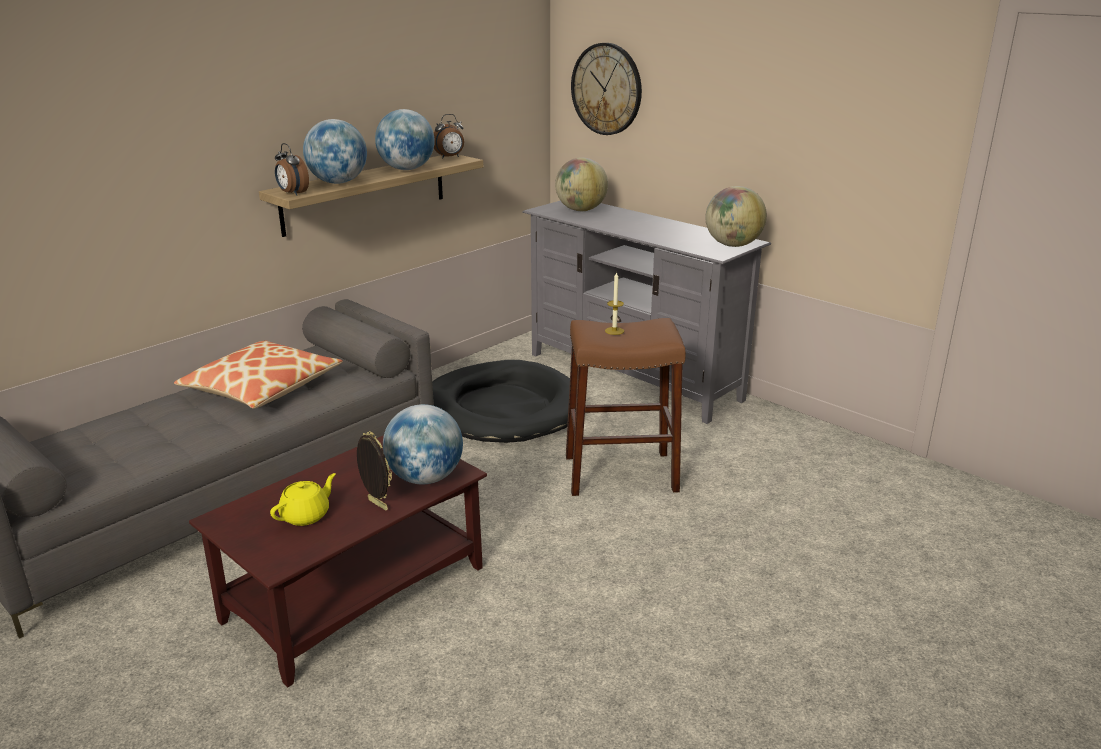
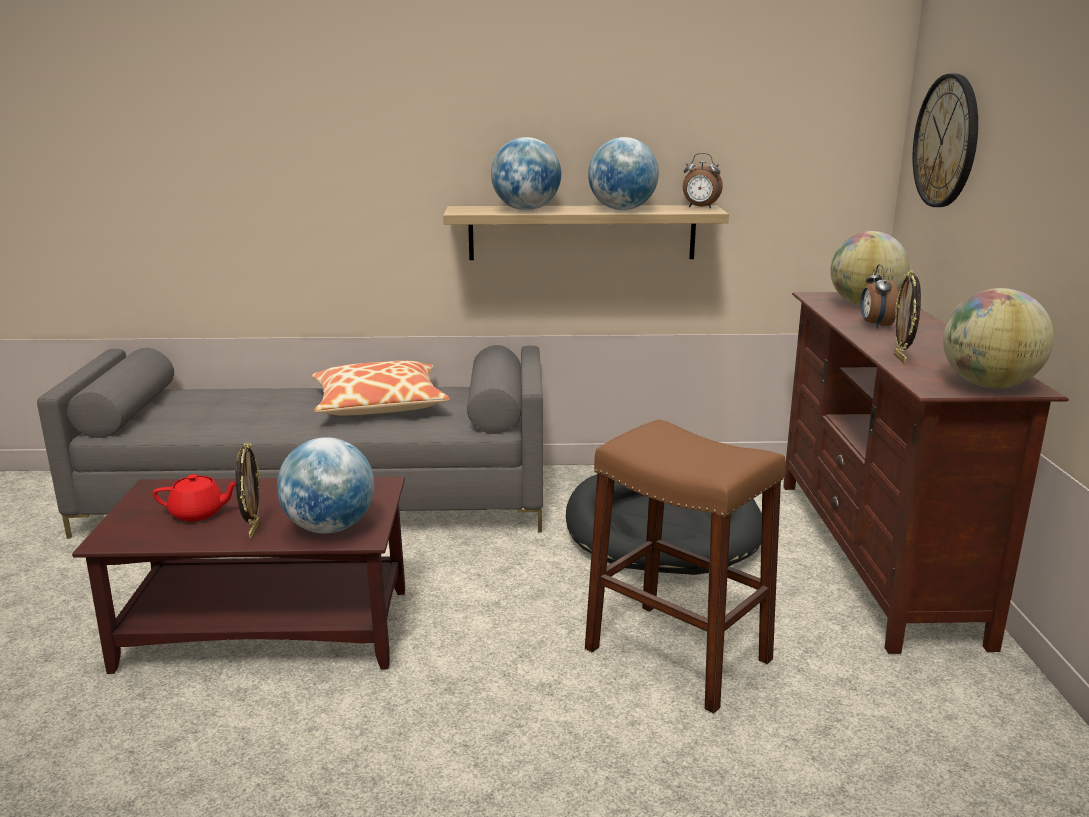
camera: 45 degrees right, 5 degrees down
yellow teapot [270,473,336,526] -> red teapot [153,474,236,521]
alarm clock [275,143,309,196] -> alarm clock moved to [860,264,898,329]
grey tv stand [522,201,771,424] -> brown tv stand [783,292,1069,654]
candle [605,272,624,335] -> none
none -> picture frame [894,270,921,364]

